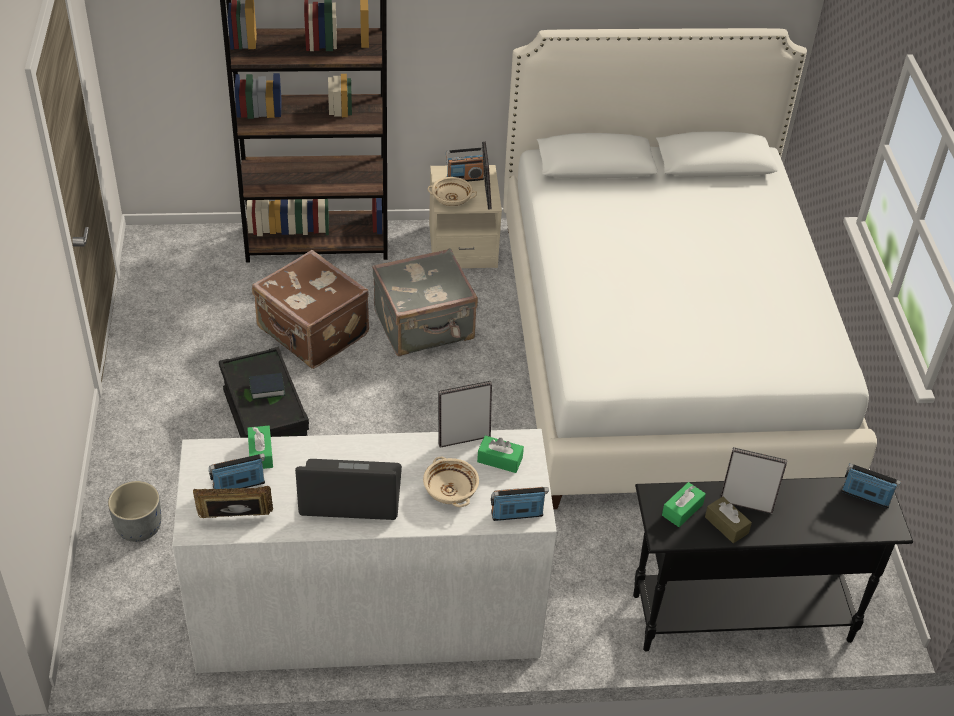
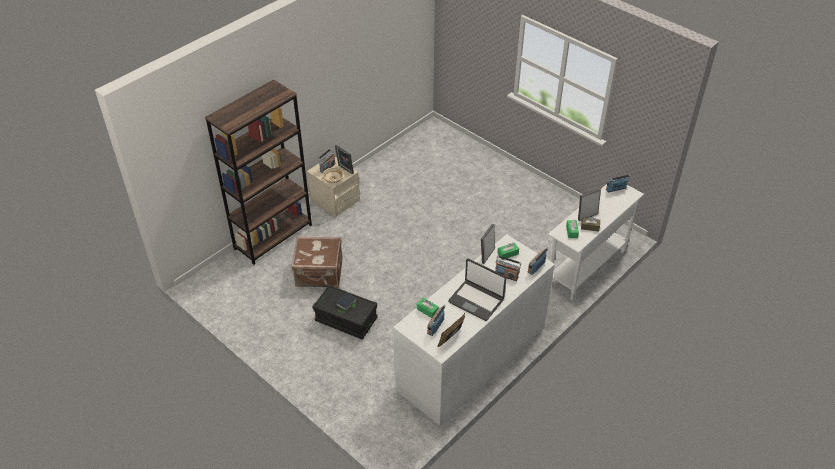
camera: 40 degrees left, 0 degrees up
grey planter [108,481,161,542] -> none
laptop [295,459,402,520] -> laptop turned 105 degrees counterclockwise [448,259,506,321]
grey suitcase [372,248,478,356] -> none
beige bowl [423,457,479,507] -> radio [495,255,521,281]
white bed [503,28,877,509] -> none
black console table [633,476,913,652] -> white console table [548,184,644,300]

